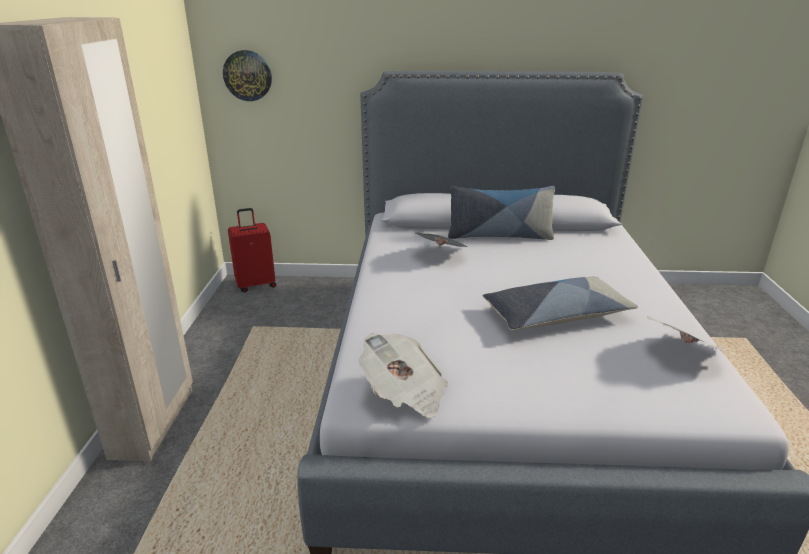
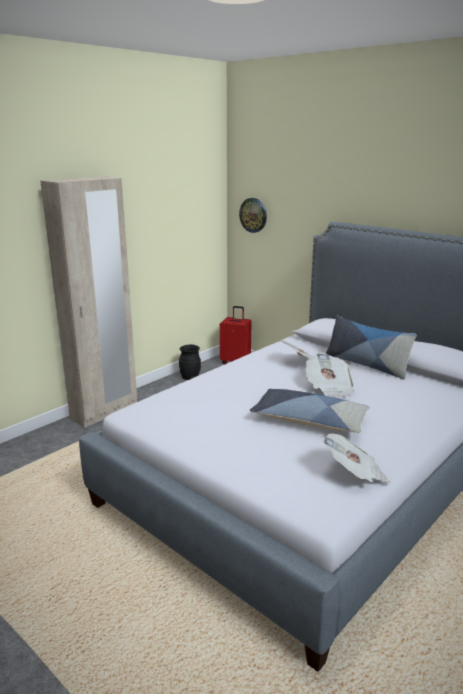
camera: 40 degrees right, 5 degrees down
newspaper [359,333,448,418] -> newspaper moved to [306,353,355,398]
none -> black vase [179,344,201,380]

